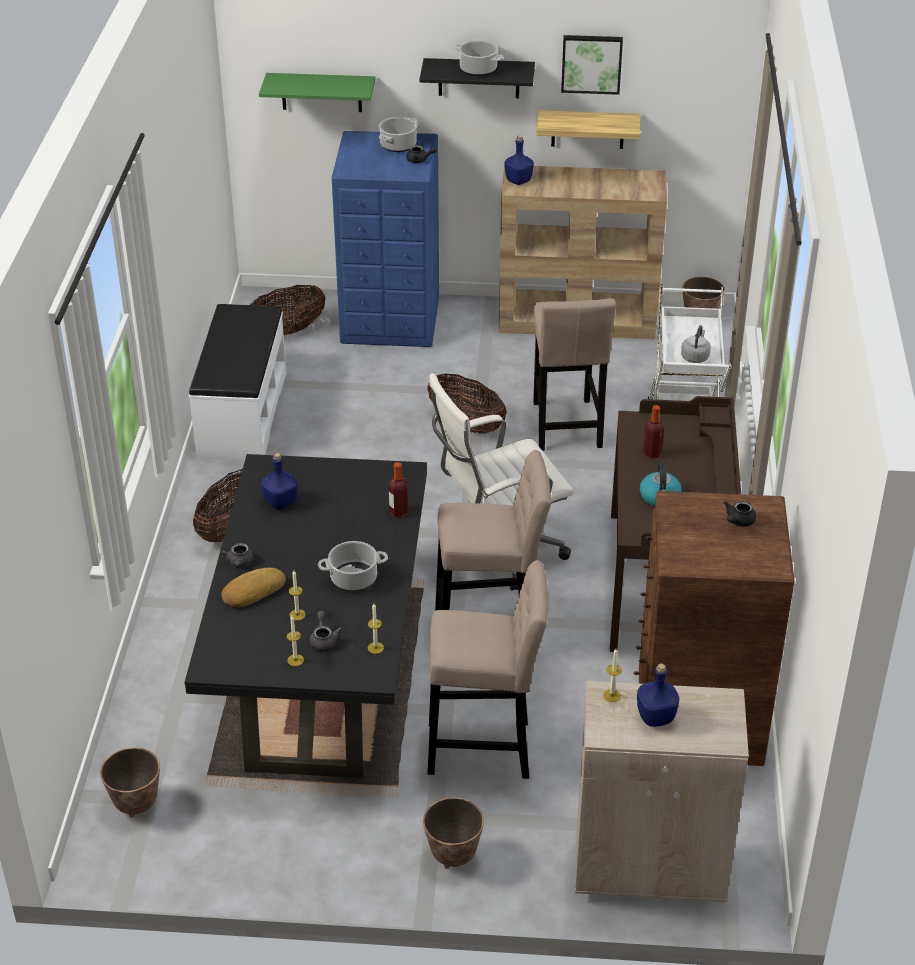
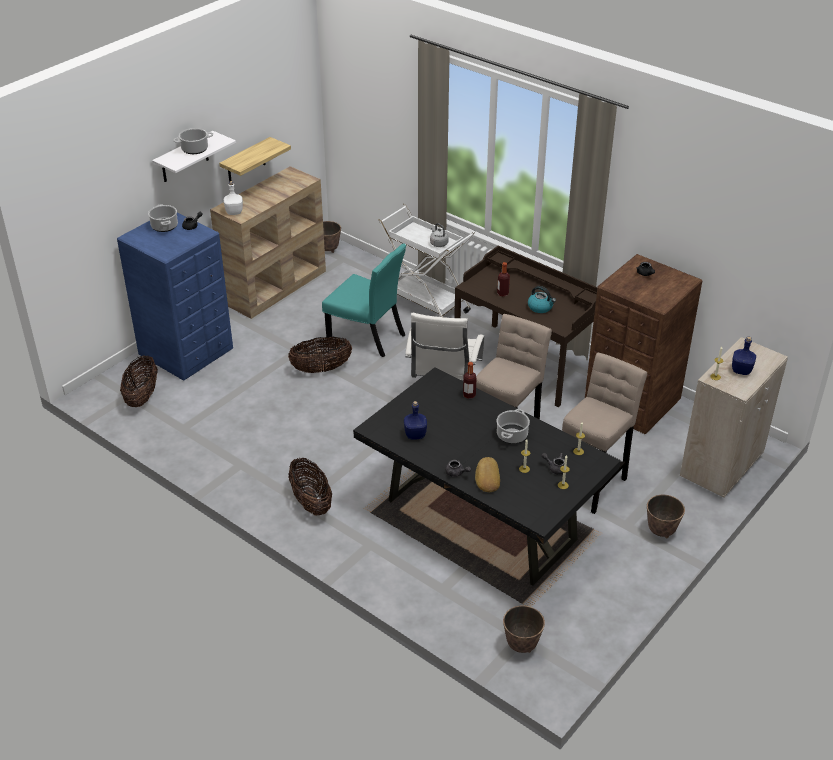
camera: 55 degrees left, 0 degrees up
white bench [189,304,286,461] -> none
green shelf [259,73,376,112] -> none
black shelf [419,58,535,98] -> white shelf [152,131,236,182]
blue bottle [505,136,534,185] -> white bottle [224,181,243,215]
beige stool [533,298,616,451] -> turquoise chair [322,244,406,357]
picture [561,35,623,95] -> none

